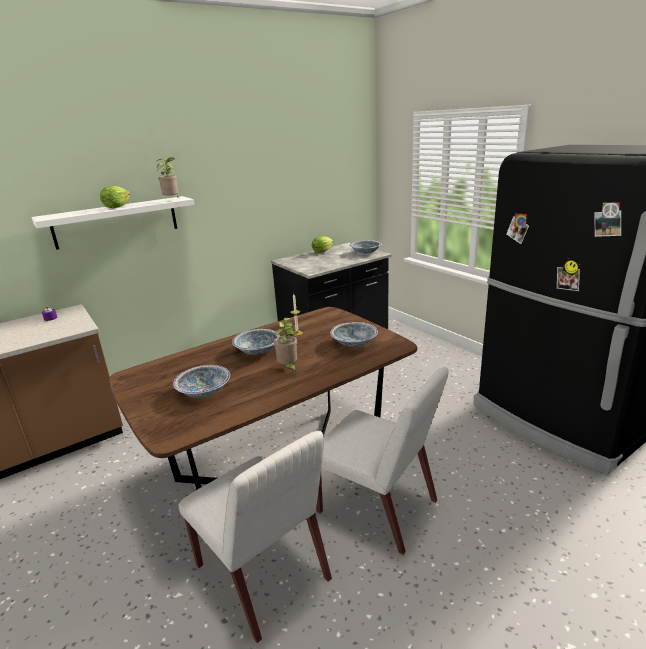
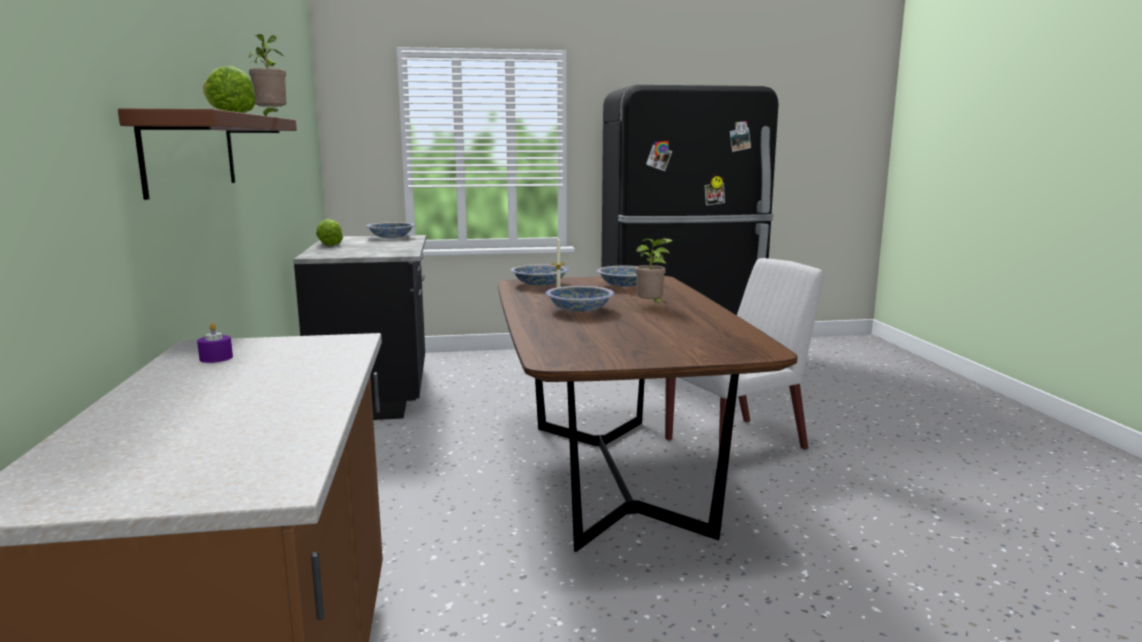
camera: 65 degrees left, 10 degrees down
white shelf [31,196,195,250] -> brown shelf [118,108,297,200]
bowl [173,365,230,398] -> bowl moved to [511,264,569,285]
white chair [179,431,332,643] -> none

